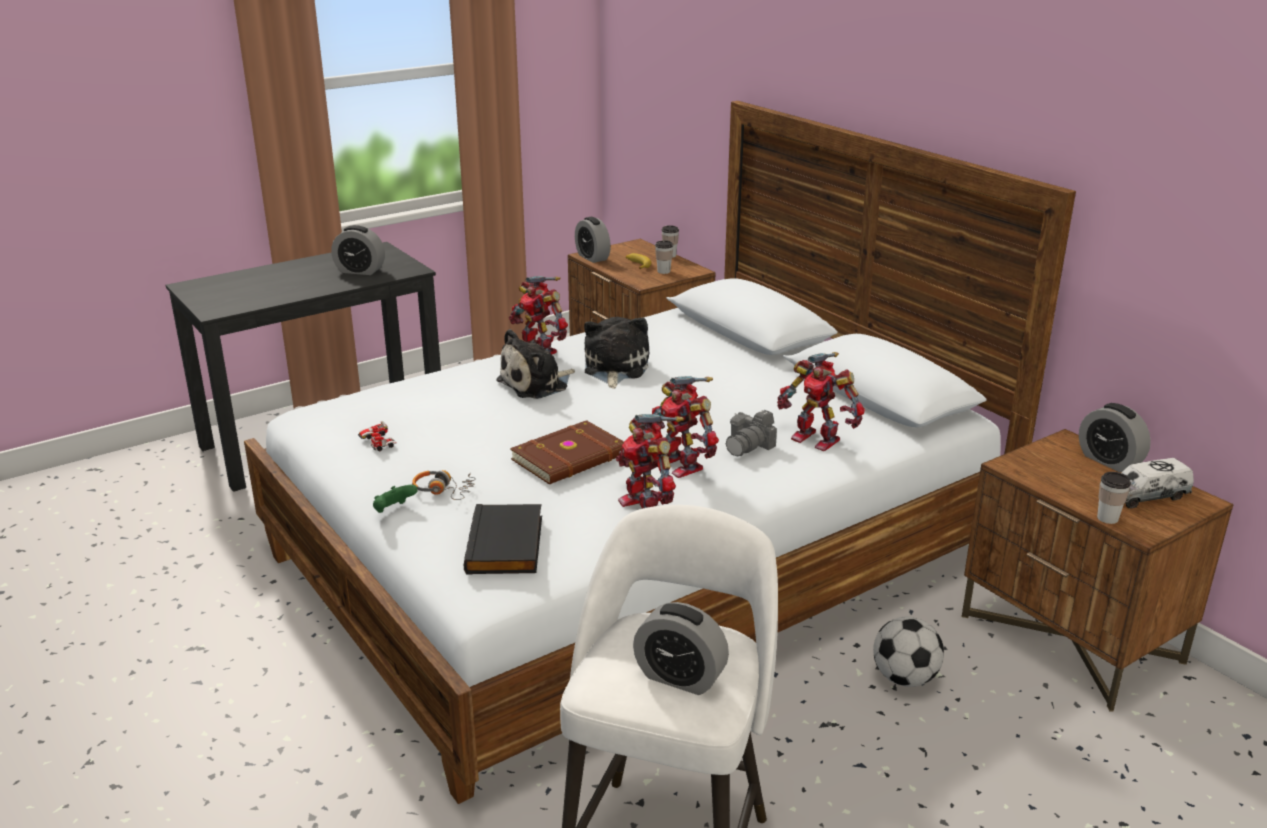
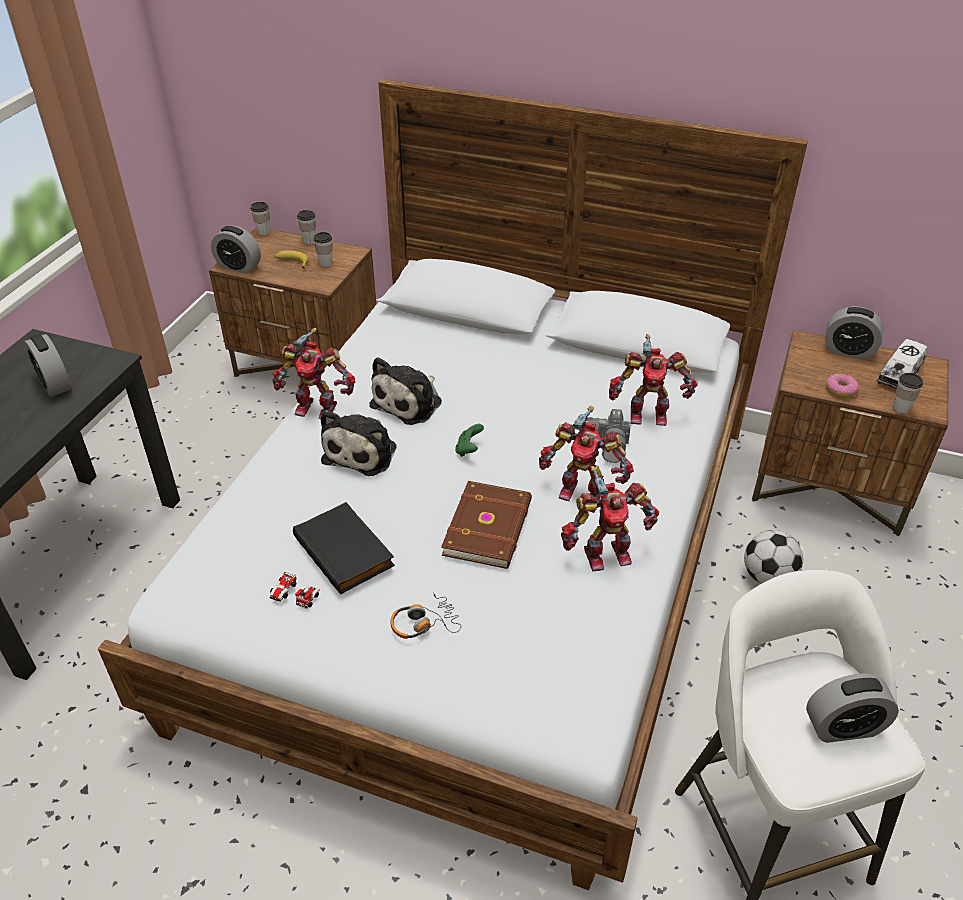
camera: 35 degrees left, 15 degrees up
alarm clock [331,225,385,275] -> alarm clock turned 75 degrees clockwise [24,334,71,397]
green game controller [373,485,418,513] -> green game controller moved to [455,424,484,457]
black book [464,504,542,575] -> black book moved to [293,502,395,594]
plush toy [584,317,649,389] -> plush toy turned 120 degrees counterclockwise [369,357,442,425]
toy robot [616,414,684,508] -> toy robot turned 45 degrees counterclockwise [561,466,659,571]
none -> cup [250,202,270,235]
none -> donut [826,374,859,398]

